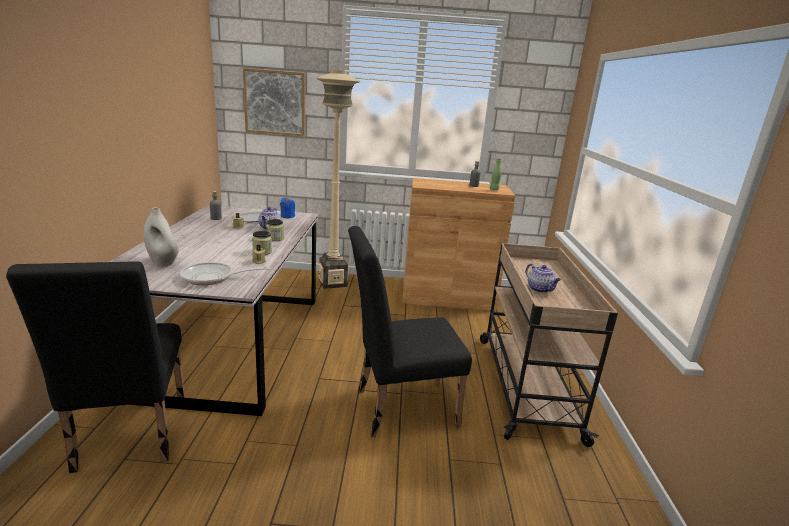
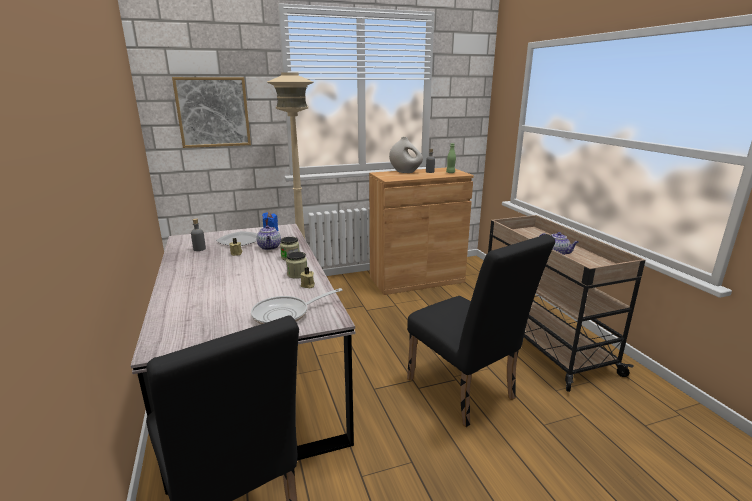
camera: 20 degrees left, 0 degrees up
white vase [144,208,179,266] -> white vase moved to [389,137,423,173]
black chair [348,226,472,437] -> black chair turned 90 degrees counterclockwise [407,234,555,427]

